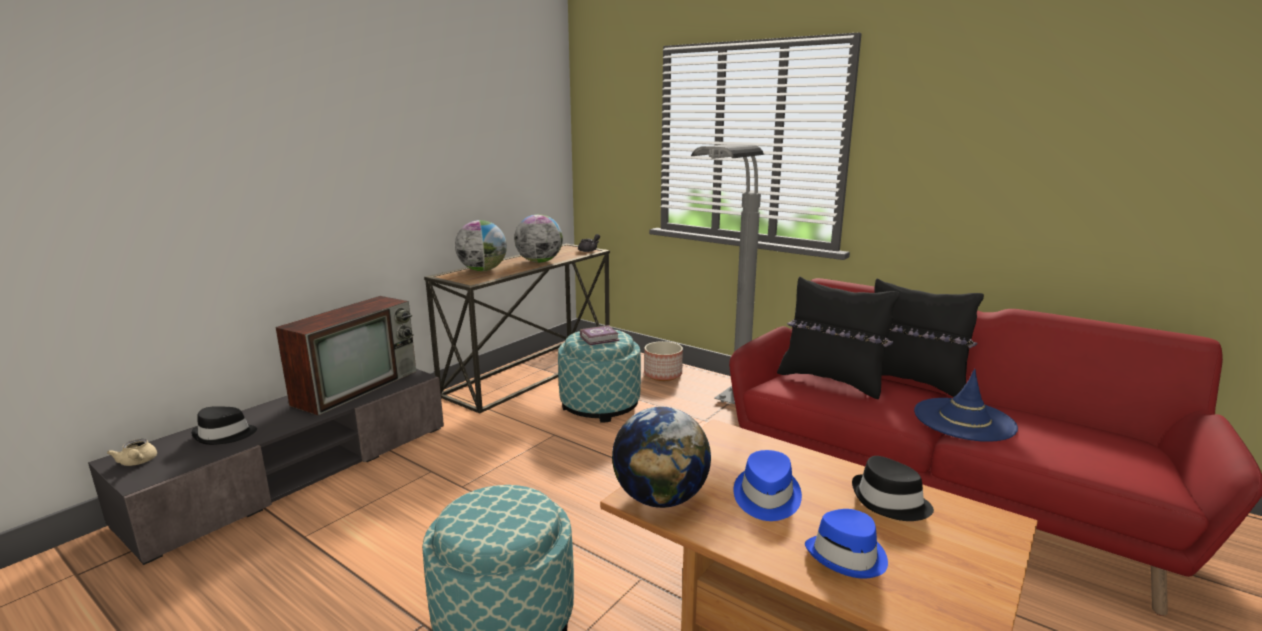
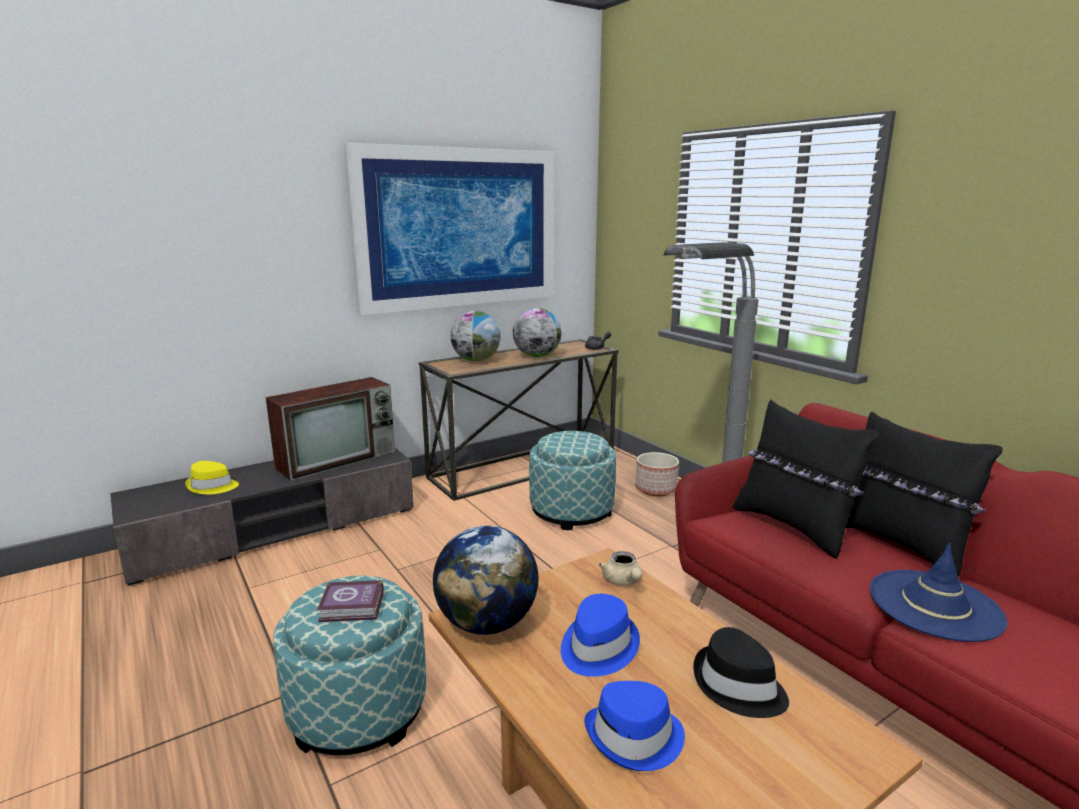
camera: 20 degrees right, 0 degrees up
beige teapot [107,439,157,466] -> beige teapot moved to [599,551,643,585]
black hat [191,406,257,445] -> yellow hat [185,461,239,494]
book [580,325,619,345] -> book moved to [317,580,384,622]
none -> picture [343,143,554,315]

